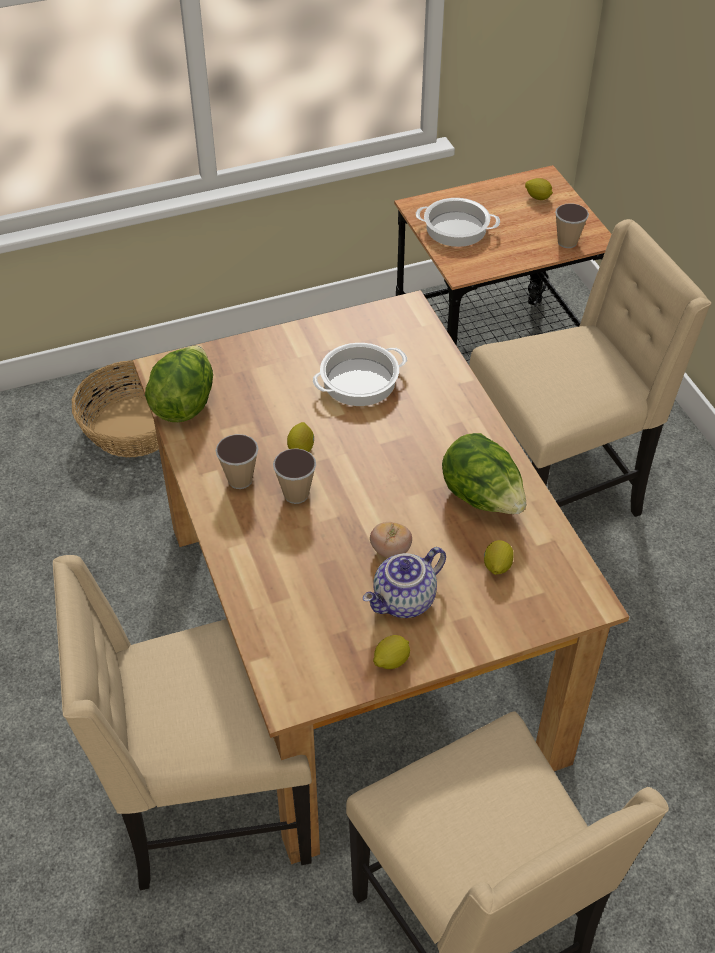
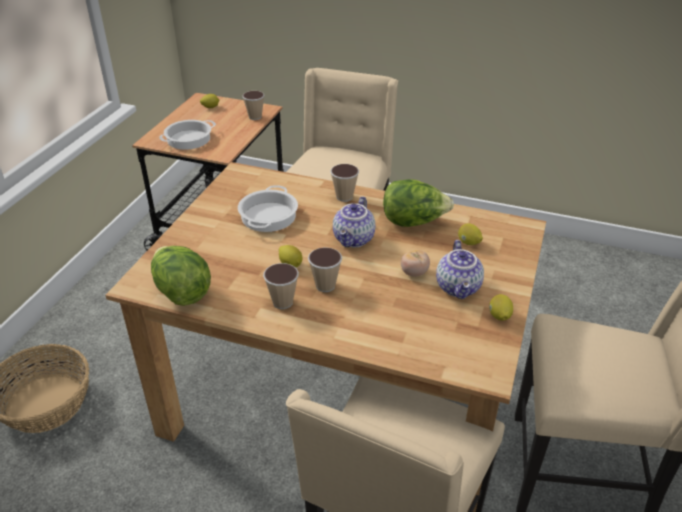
camera: 50 degrees left, 10 degrees down
none -> cup [330,164,359,202]
none -> teapot [333,196,375,247]

